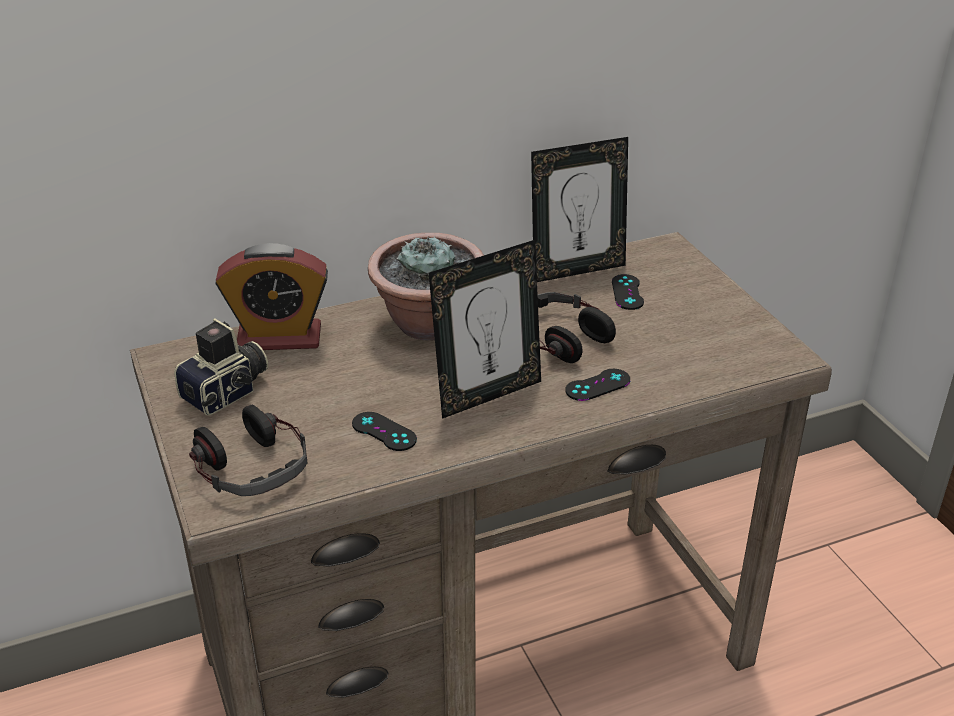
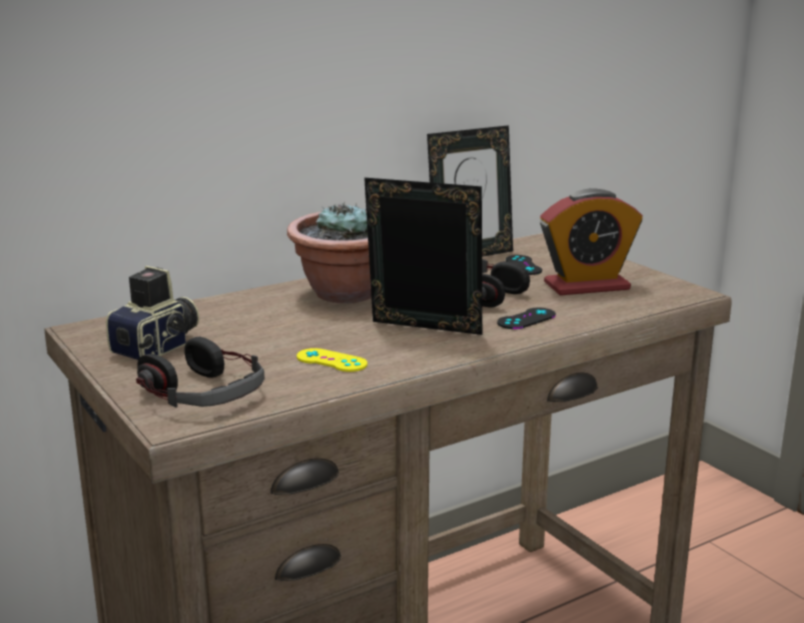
camera: 10 degrees left, 15 degrees down
alarm clock [215,243,328,350] -> alarm clock moved to [540,188,643,295]
black game controller [352,412,417,451] -> yellow game controller [297,348,368,372]
picture frame [429,240,541,419] -> picture frame turned 120 degrees counterclockwise [364,178,482,335]

